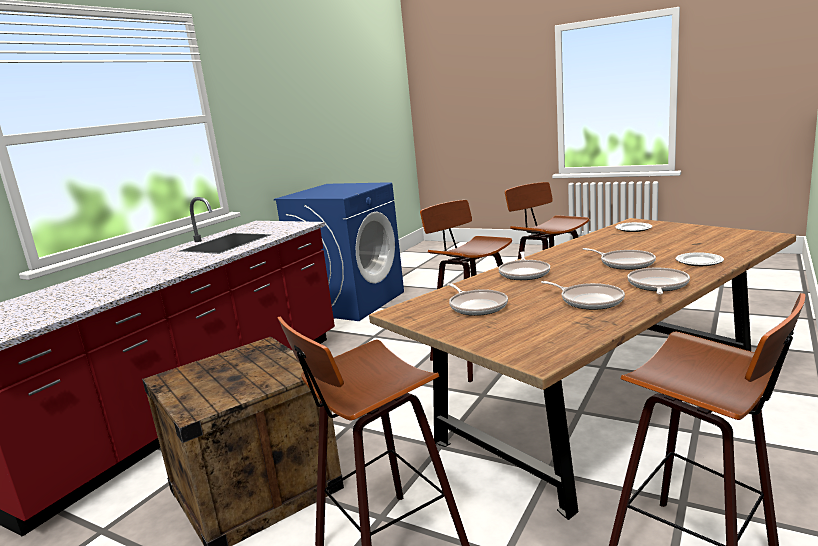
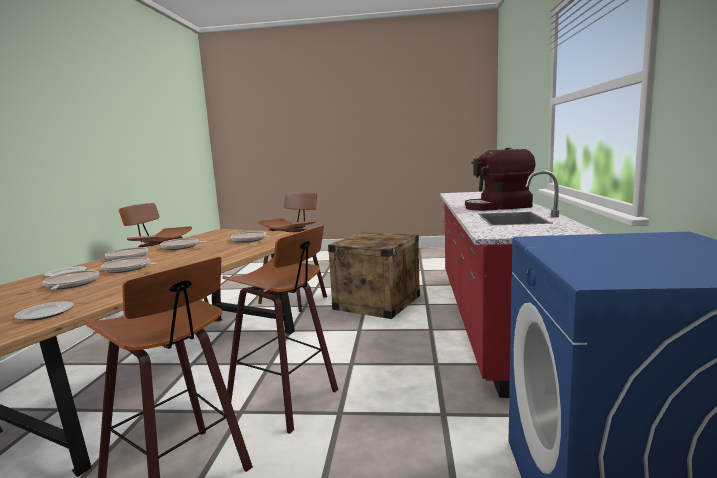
camera: 155 degrees right, 5 degrees down
frying pan [498,252,550,280] -> frying pan moved to [43,270,99,290]
none -> coffee machine [465,148,535,211]

